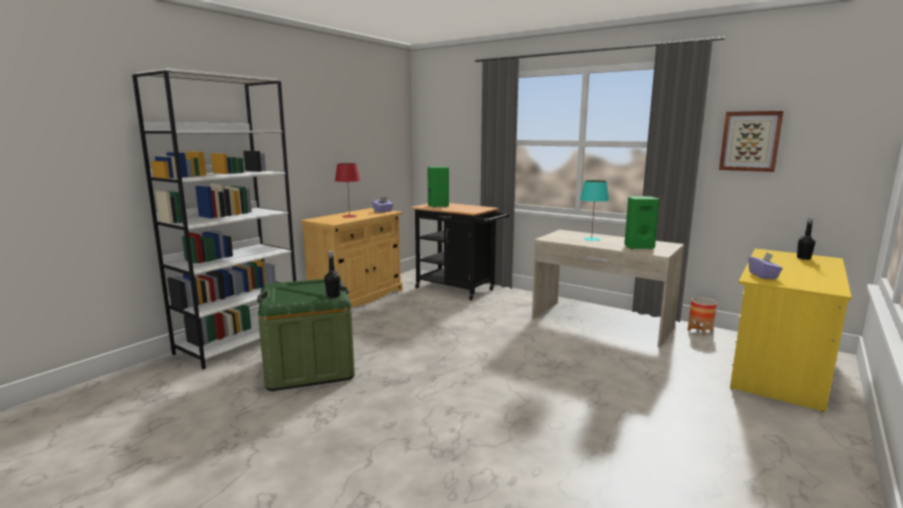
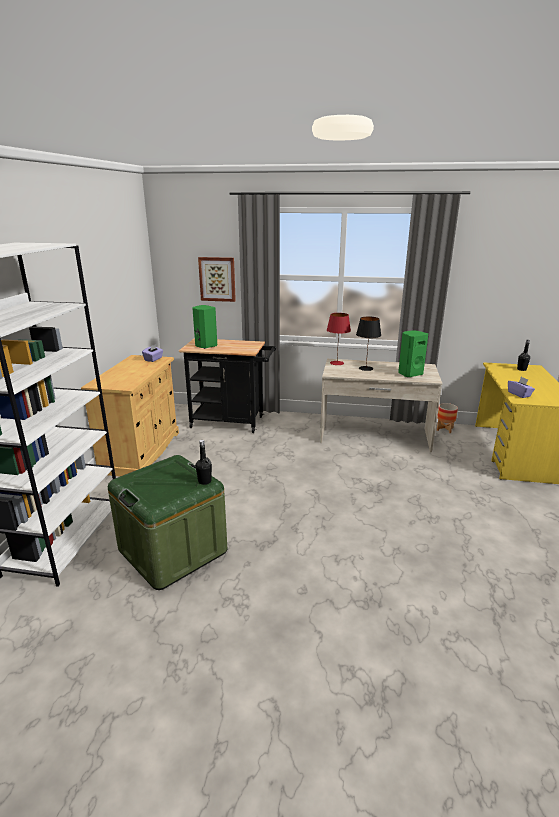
camera: 25 degrees left, 10 degrees up
red table lamp [335,163,361,218] -> red table lamp moved to [327,313,351,365]
turquoise table lamp [580,180,609,241] -> black table lamp [356,317,381,371]
picture [719,111,784,172] -> picture moved to [198,257,236,302]

